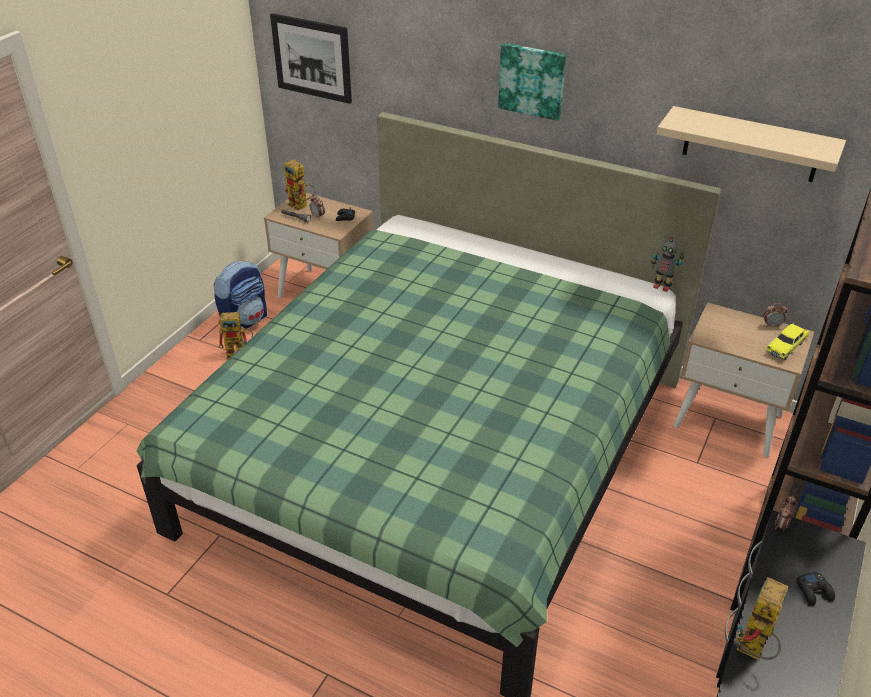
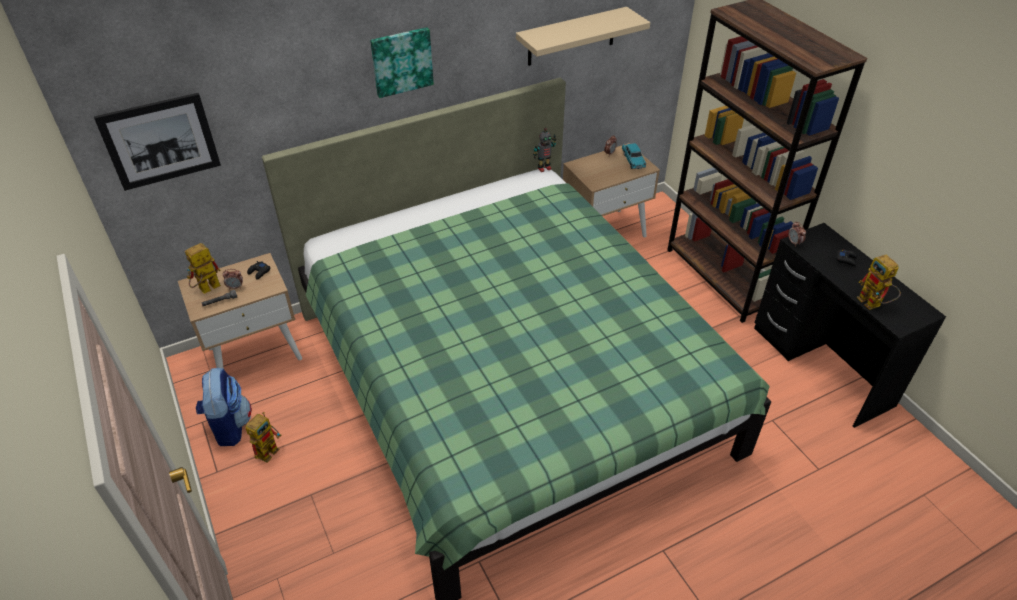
camera: 55 degrees left, 5 degrees up
toy robot [283,159,316,211] -> toy robot turned 150 degrees clockwise [185,243,221,294]
yellow toy car [766,324,809,360] -> turquoise toy car [622,143,646,169]

